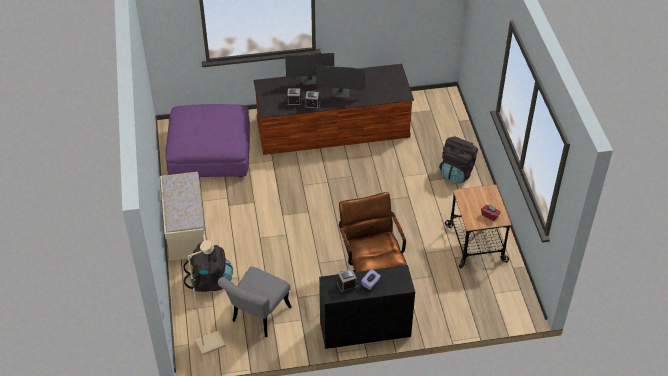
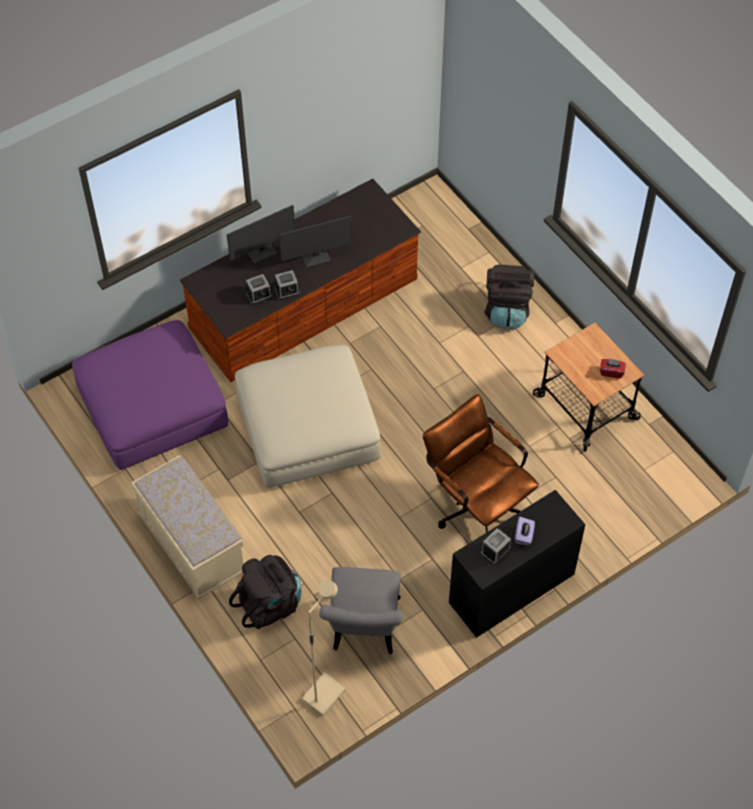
camera: 25 degrees left, 10 degrees up
none -> beige ottoman [235,345,381,488]

